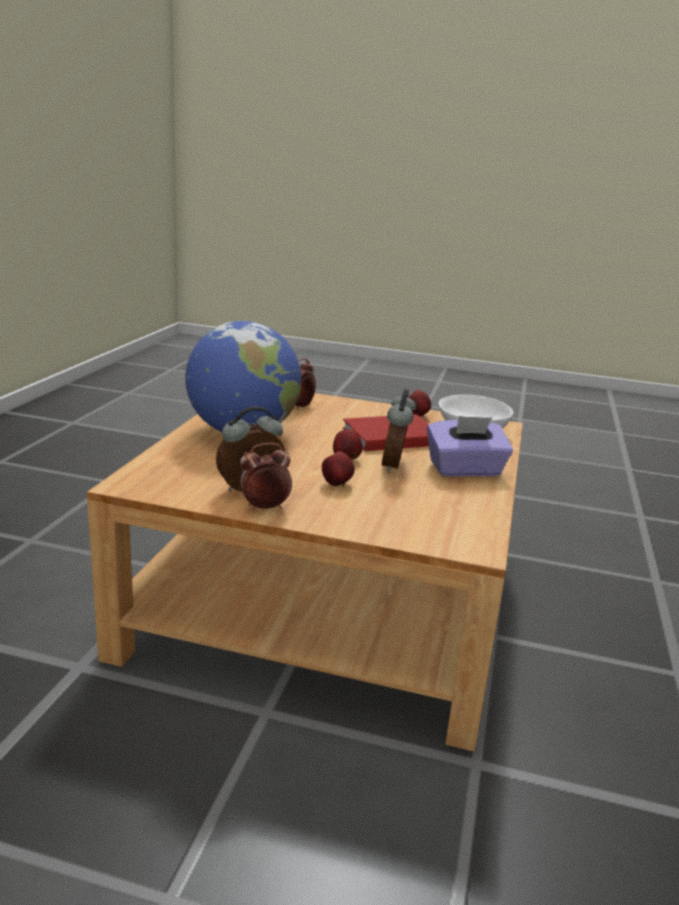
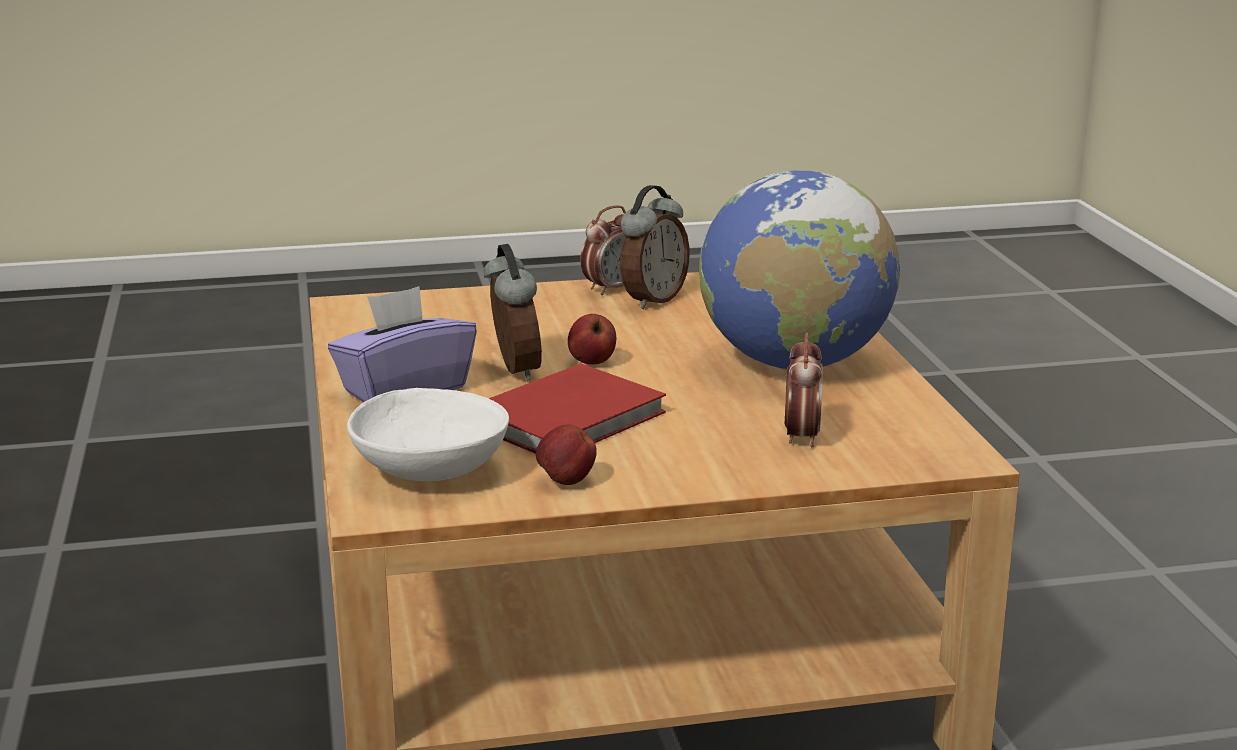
camera: 155 degrees right, 0 degrees up
apple [322,451,355,486] -> none

